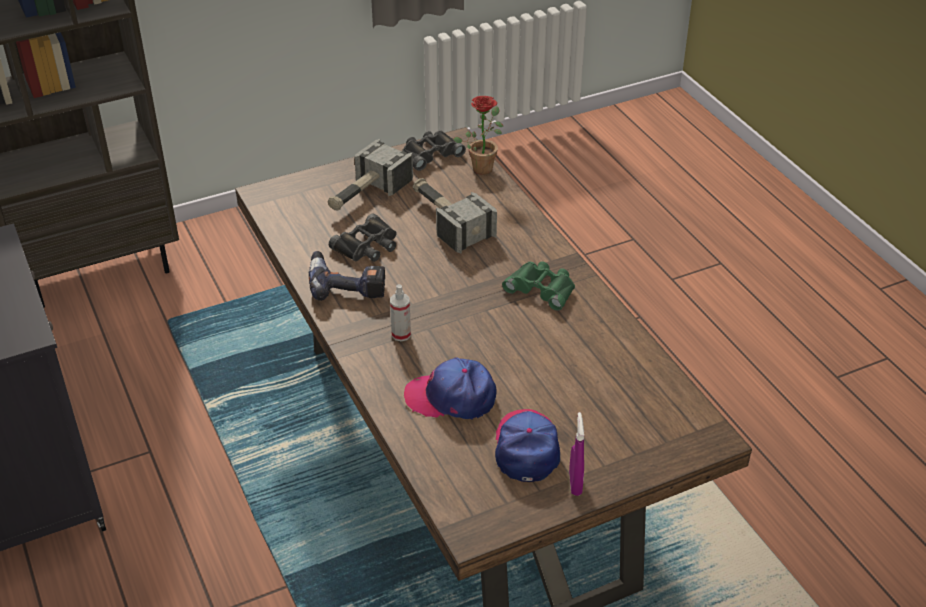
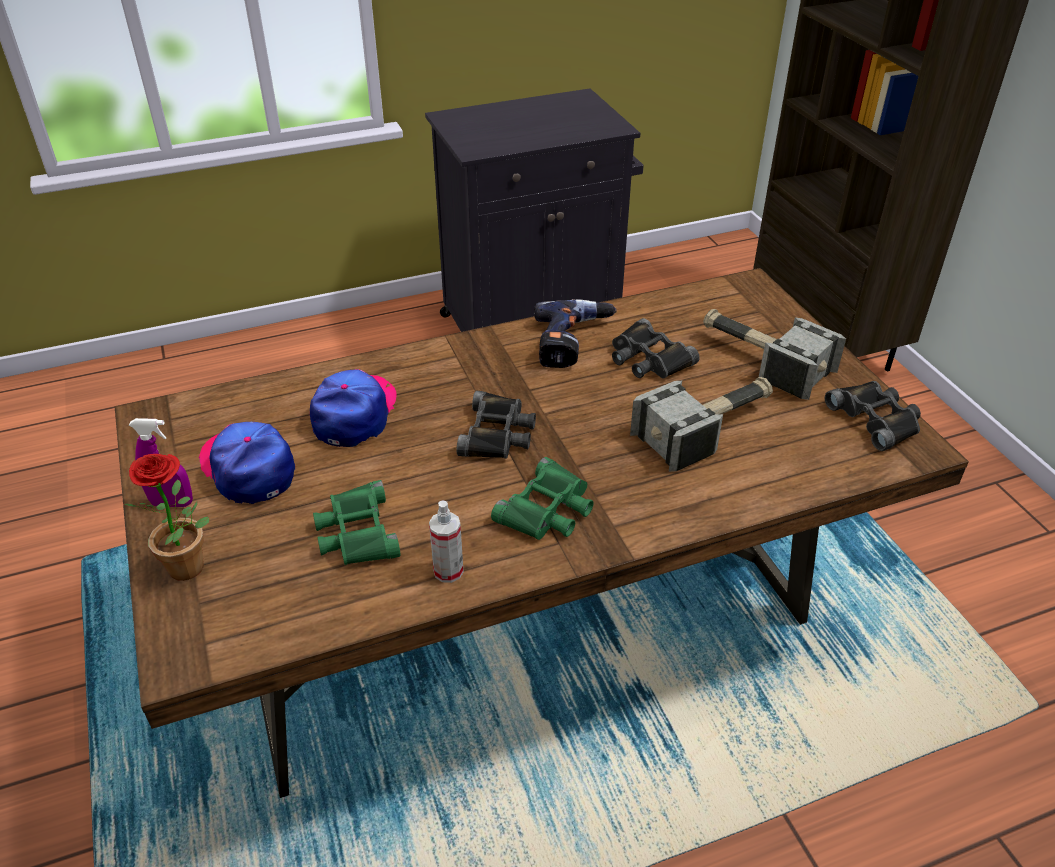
camera: 95 degrees right, 0 degrees up
spray bottle [390,284,411,341] -> spray bottle moved to [429,501,464,583]
potted plant [453,96,503,175] -> potted plant moved to [124,454,209,581]
cap [495,409,560,482] -> cap turned 135 degrees counterclockwise [198,422,295,504]
none -> green binoculars [313,480,401,565]
none -> black binoculars [457,391,536,459]

